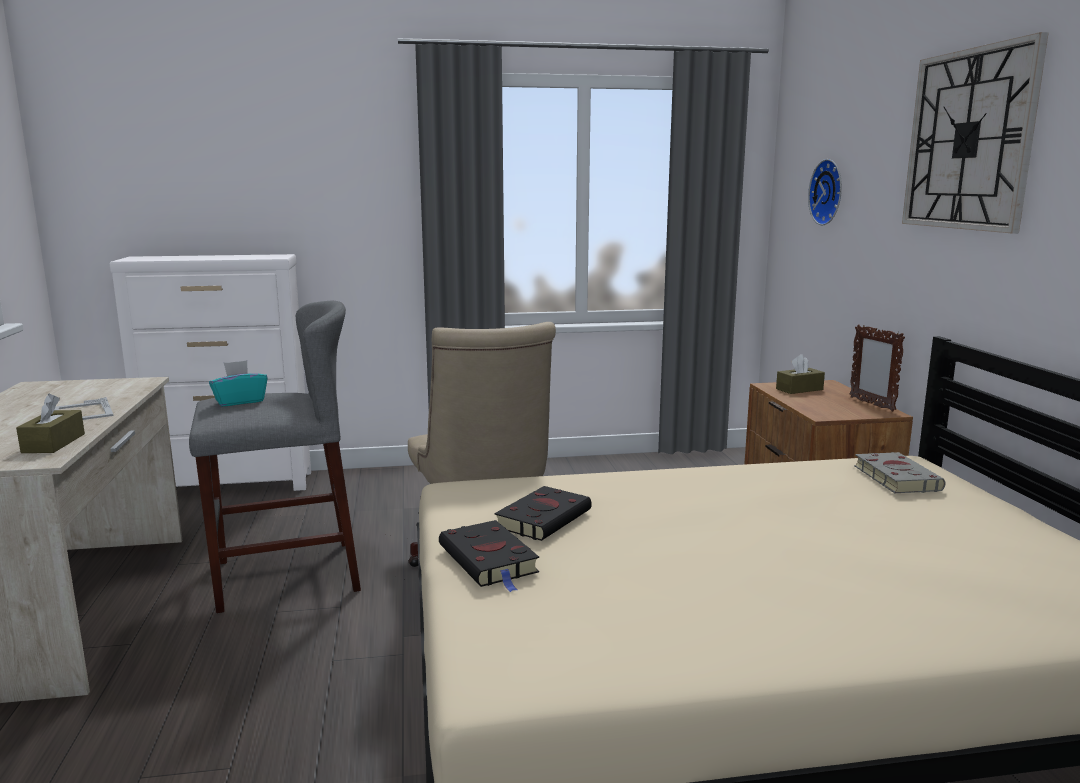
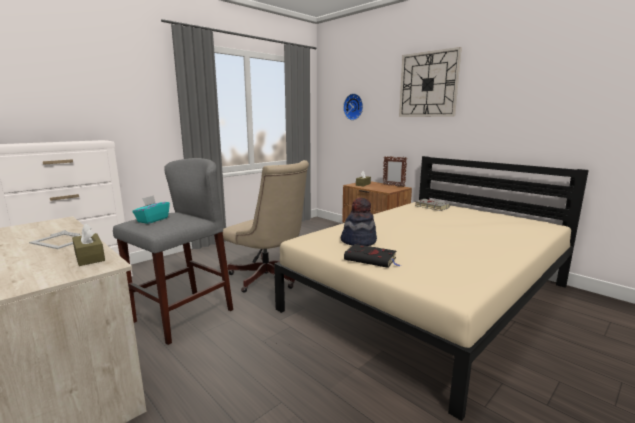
camera: 35 degrees left, 0 degrees up
black book [494,486,592,541] -> hat [341,197,377,246]

